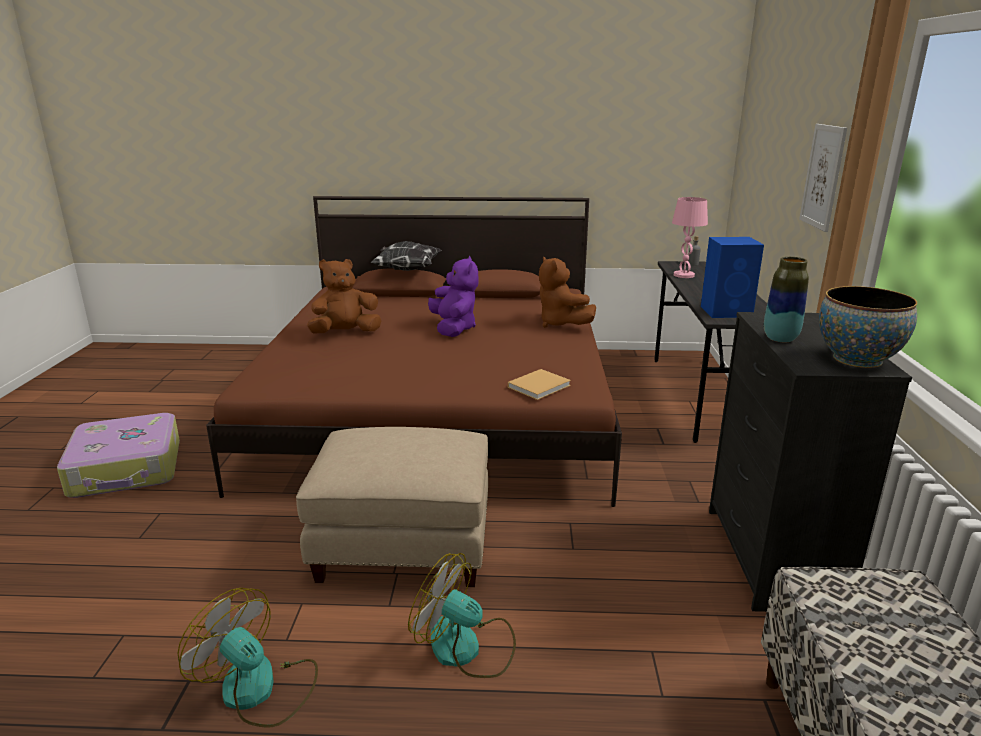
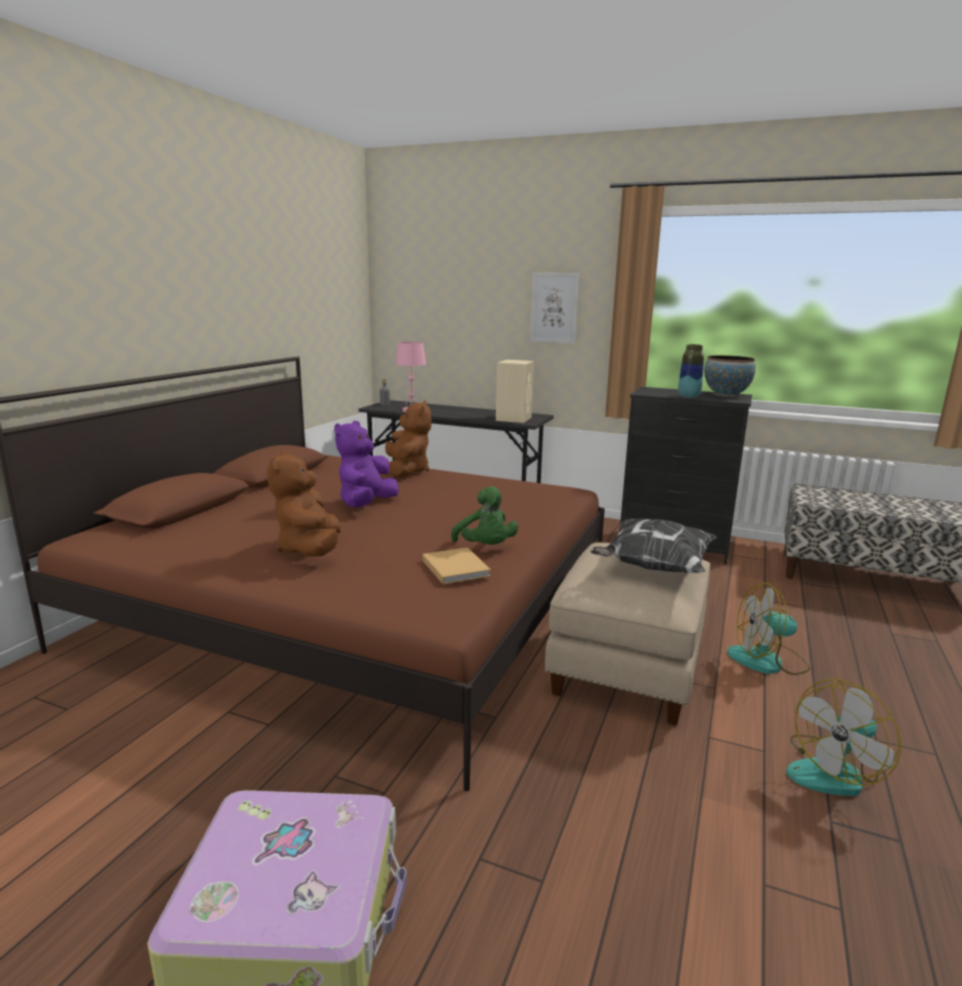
camera: 70 degrees left, 5 degrees down
pillow [370,241,441,271] -> pillow moved to [590,519,717,573]
fan [408,553,516,678] -> fan turned 45 degrees clockwise [727,583,810,675]
purple plush toy [428,256,479,337] -> purple plush toy turned 75 degrees counterclockwise [334,421,399,508]
beige book [508,369,571,400] -> beige book moved to [423,547,491,584]
brown plush toy [539,256,596,328] -> brown plush toy turned 90 degrees counterclockwise [385,400,431,478]
blue speaker [701,237,764,318] -> beige speaker [496,360,534,423]
none -> green plush toy [451,486,518,545]

